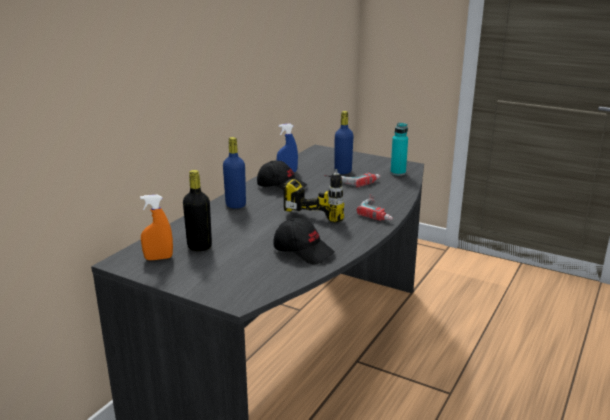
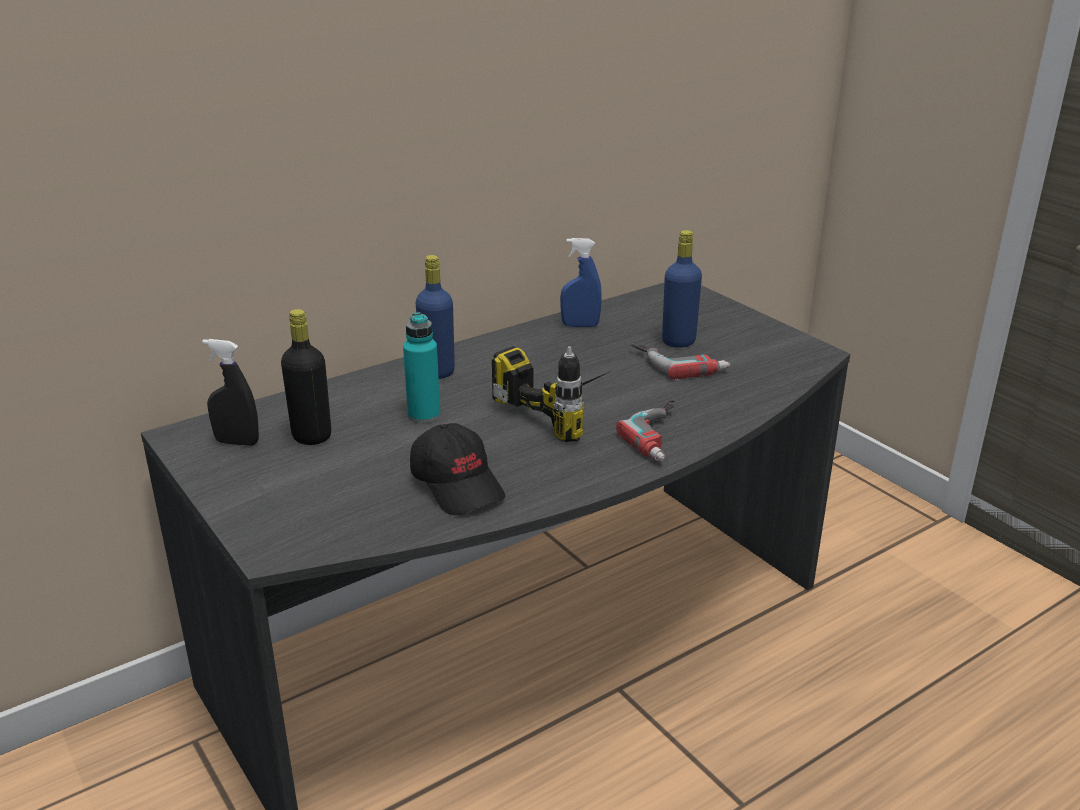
camera: 25 degrees right, 5 degrees up
orange spray bottle [140,195,173,260] -> black spray bottle [202,339,259,446]
black cap [257,161,307,191] -> none
turquoise bottle [390,122,408,176] -> turquoise bottle moved to [403,312,440,423]

